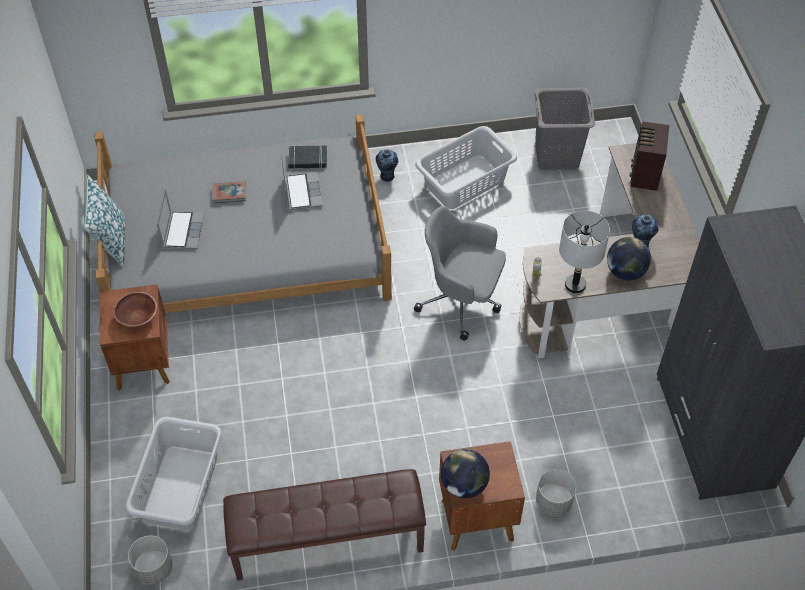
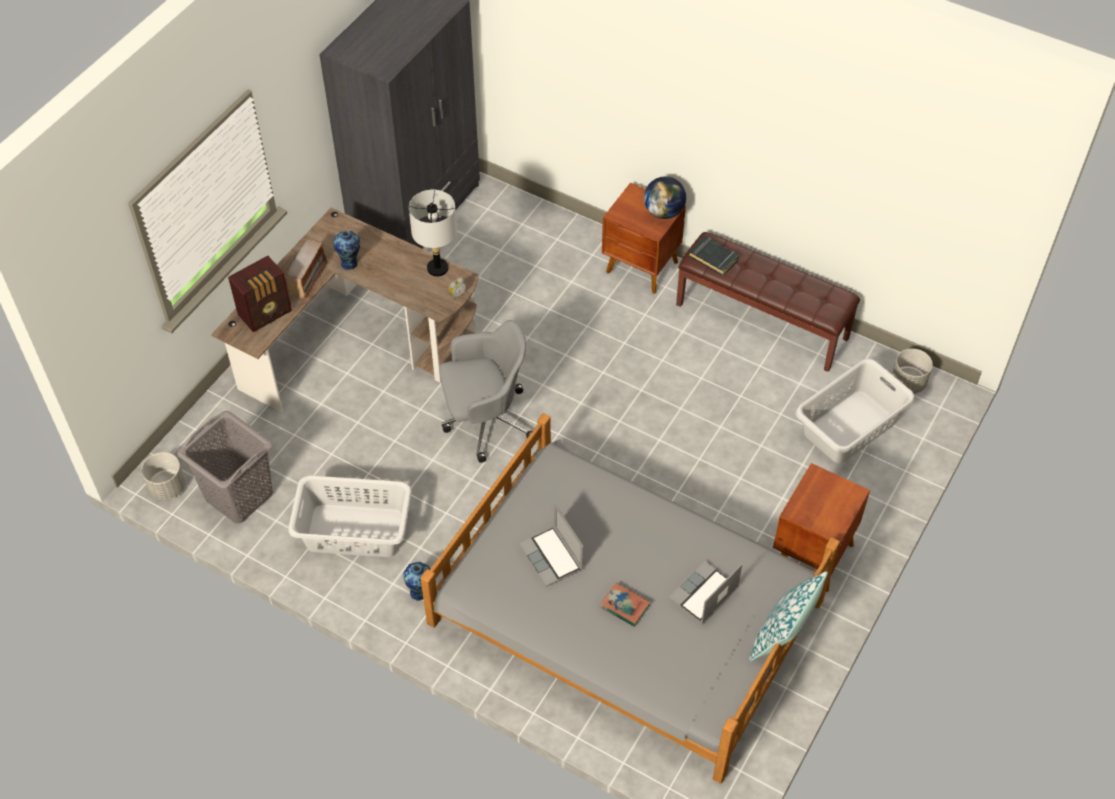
camera: 140 degrees left, 0 degrees up
brown bowl [113,292,157,327] -> none
laptop [281,153,323,210] -> laptop turned 60 degrees counterclockwise [519,504,584,587]
black book [288,146,327,169] -> black book moved to [689,236,739,276]
grey office chair [414,206,506,341] -> grey office chair turned 75 degrees counterclockwise [439,320,532,463]
grey planter [536,469,576,516] -> grey planter moved to [141,452,185,500]
globe [607,237,651,280] -> none
none -> radio [285,239,329,299]

